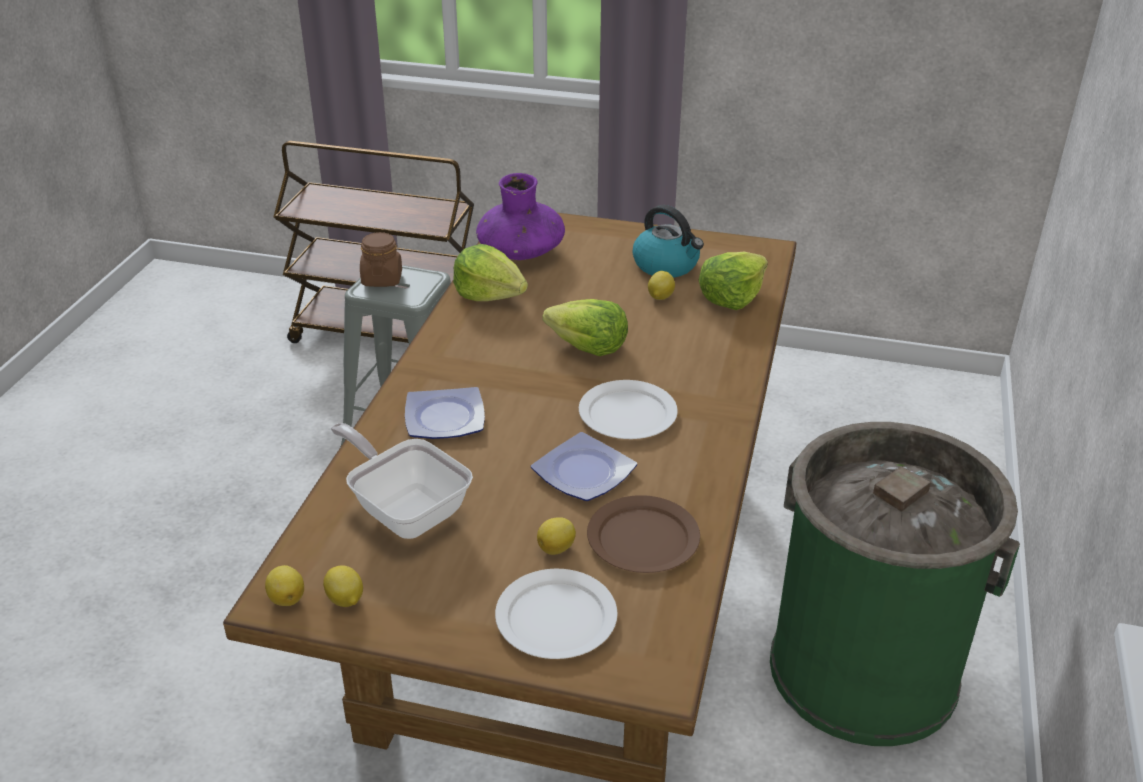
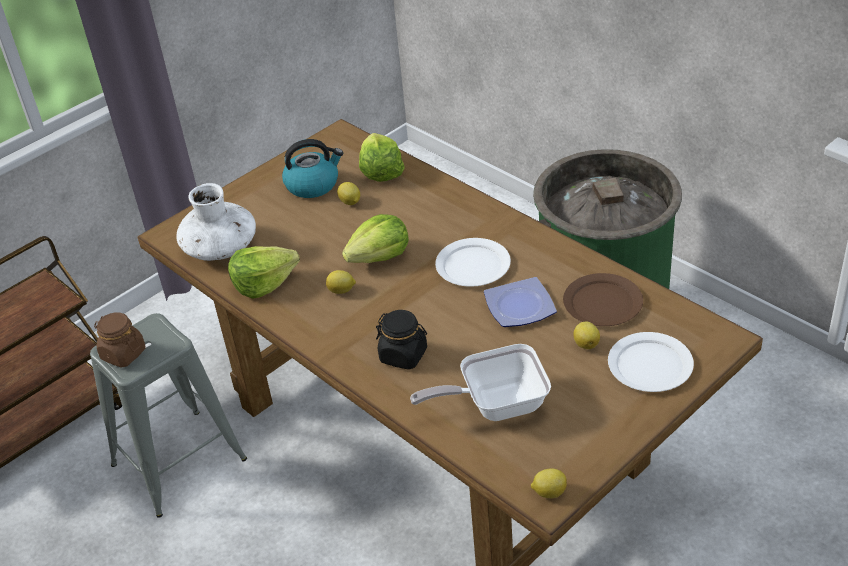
camera: 55 degrees left, 5 degrees up
lemon [323,565,363,607] -> lemon moved to [326,270,356,294]
plate [405,387,485,439] -> black jar [376,310,427,370]
purple vase [476,173,565,260] -> white vase [176,183,256,261]

